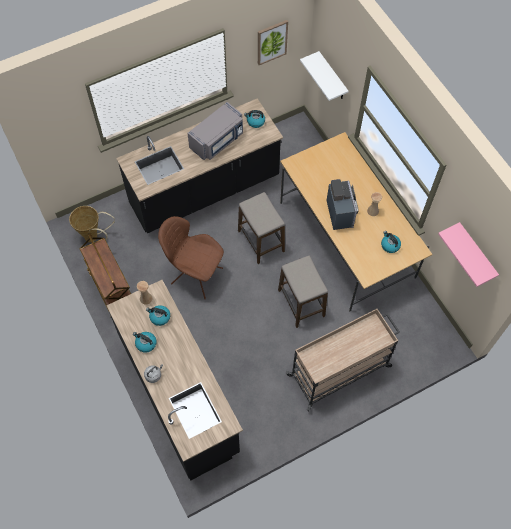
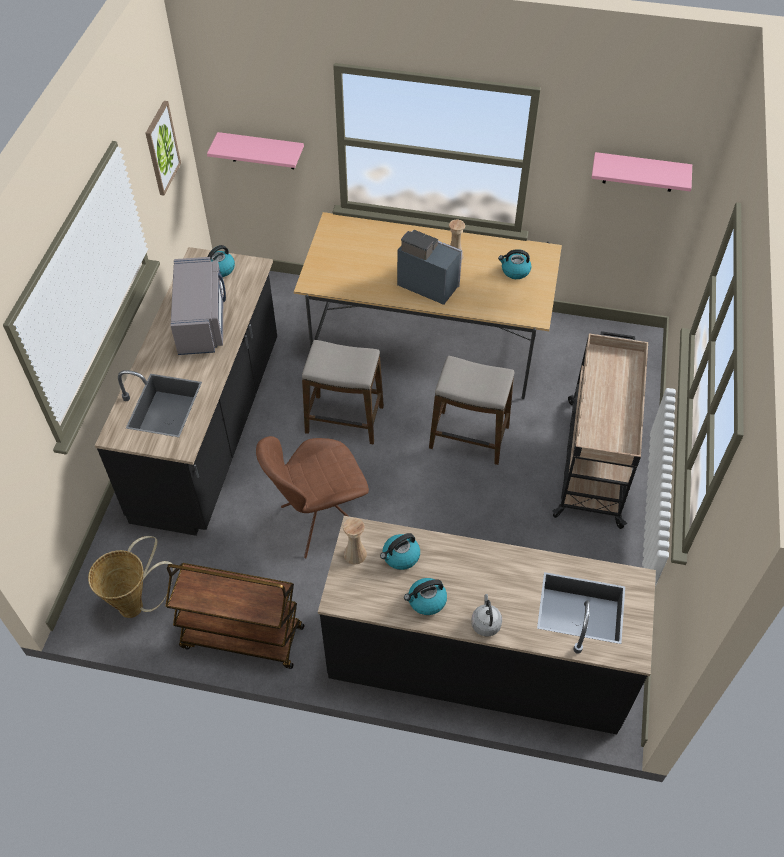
camera: 50 degrees left, 10 degrees down
white shelf [300,51,349,101] -> pink shelf [207,132,304,169]

